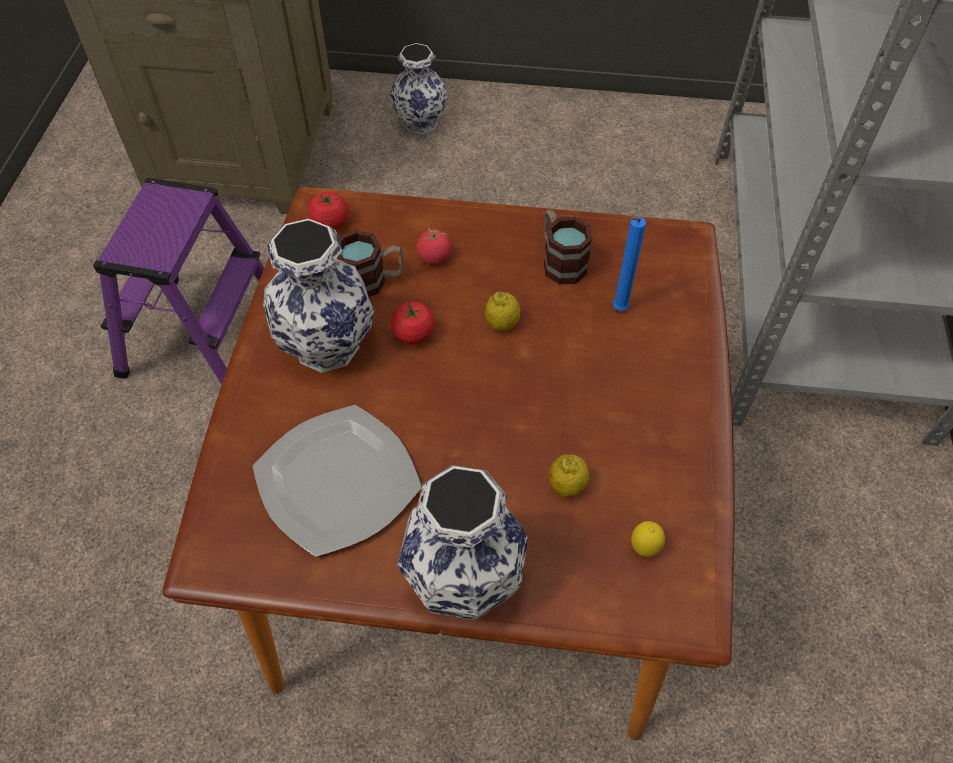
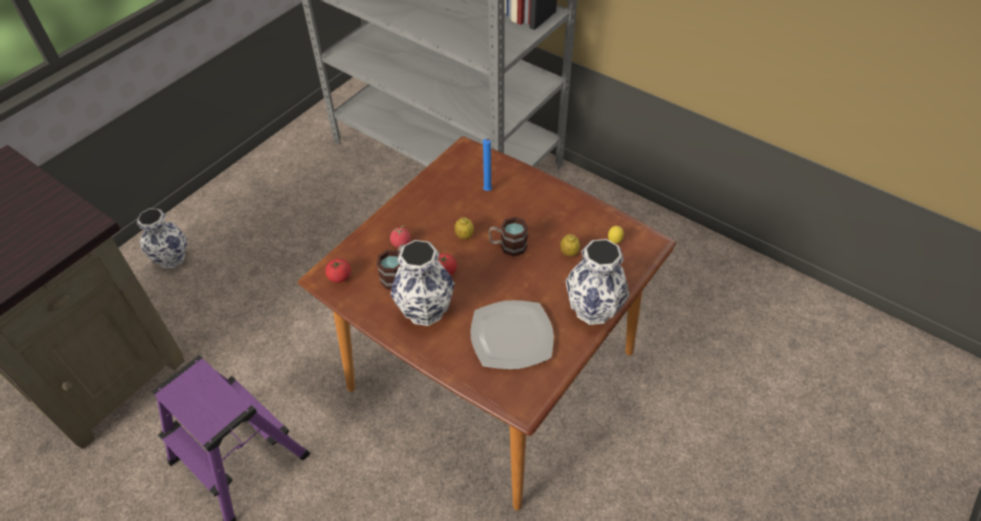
camera: 60 degrees left, 5 degrees down
mug [544,210,593,285] -> mug moved to [488,217,528,257]

